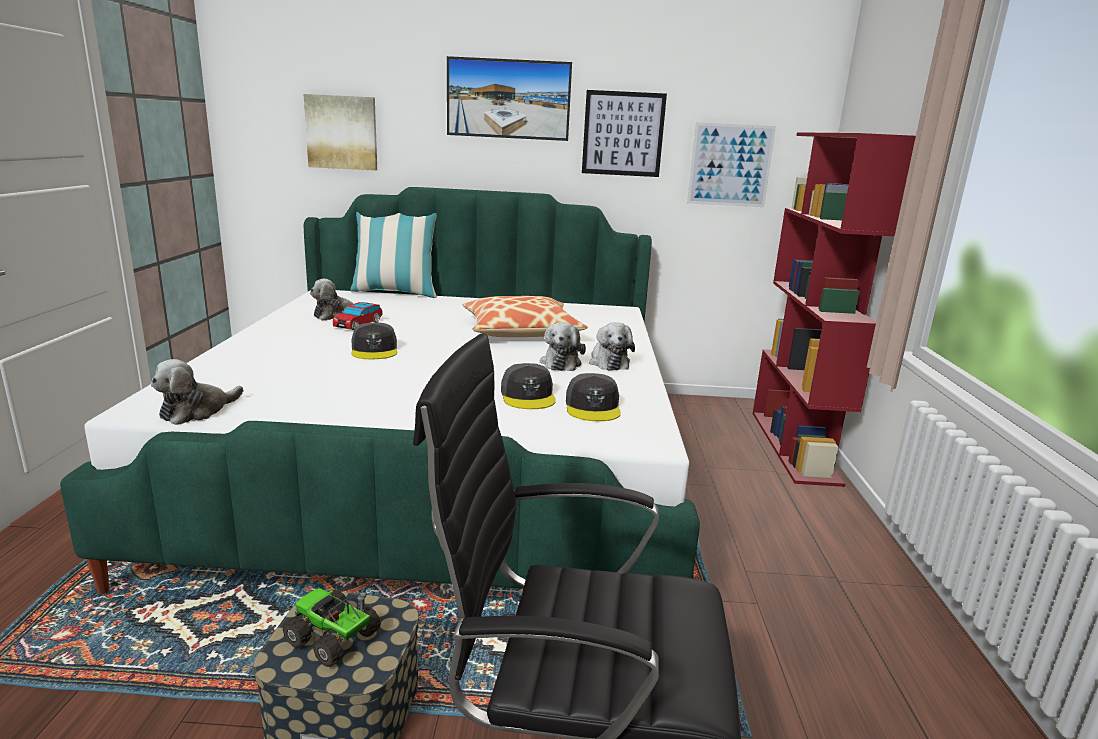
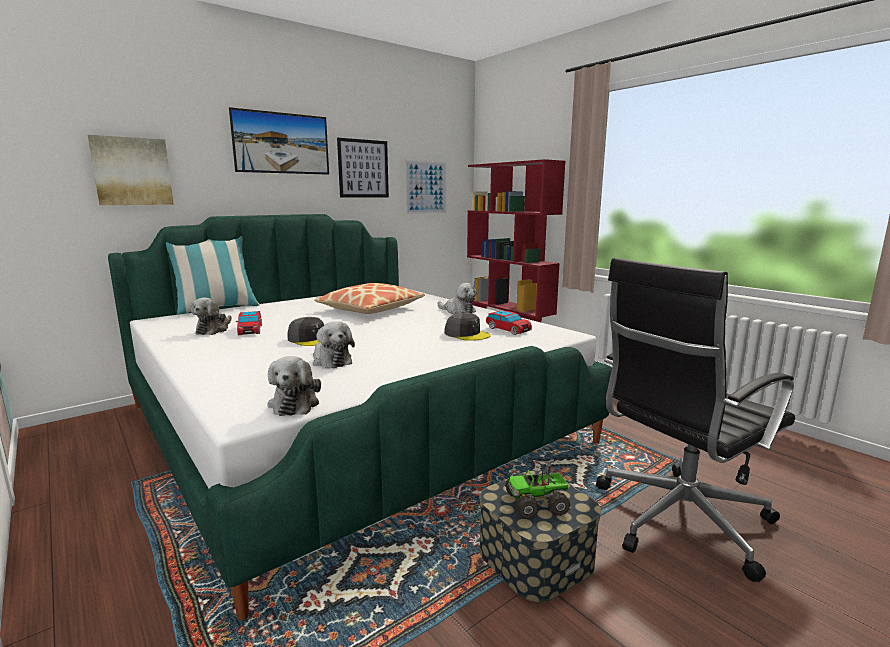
camera: 40 degrees left, 5 degrees down
plush toy [540,322,586,371] -> plush toy moved to [313,321,355,368]
grey cap [566,373,621,421] -> toy car [486,310,532,335]

